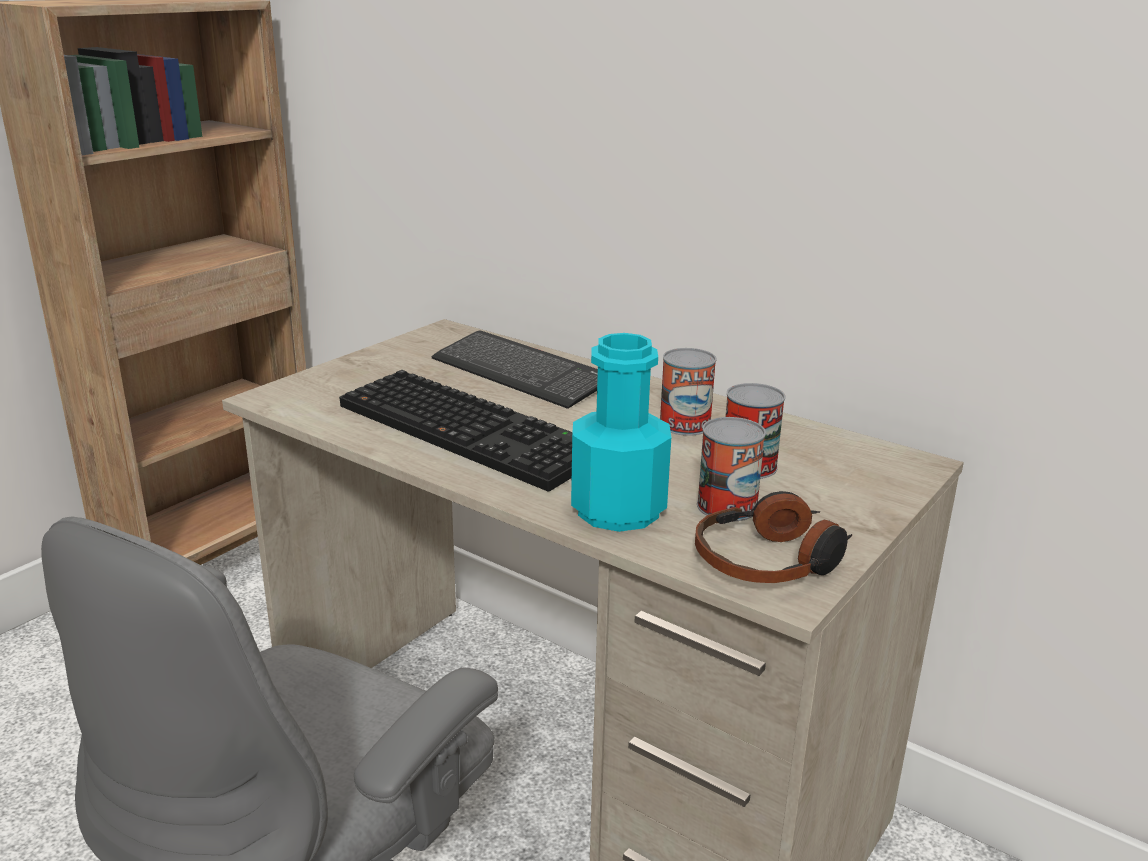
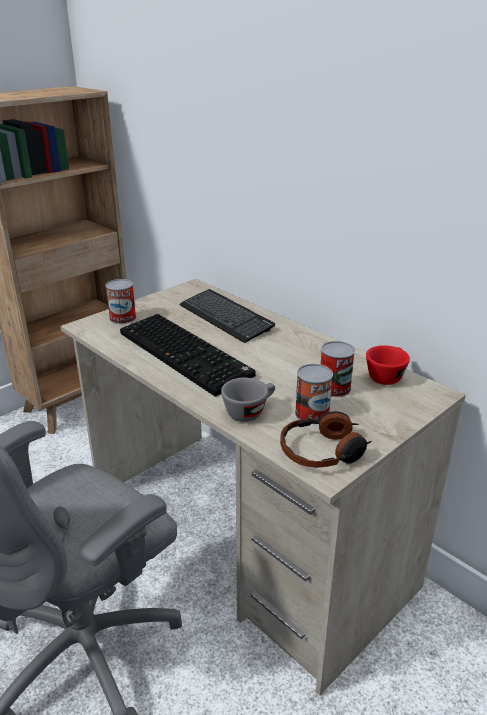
camera: 10 degrees right, 5 degrees up
turquoise bottle [571,333,671,532] -> grey cup [221,377,275,422]
can [660,348,717,436] -> can moved to [105,279,136,324]
none -> red cup [366,345,410,385]

